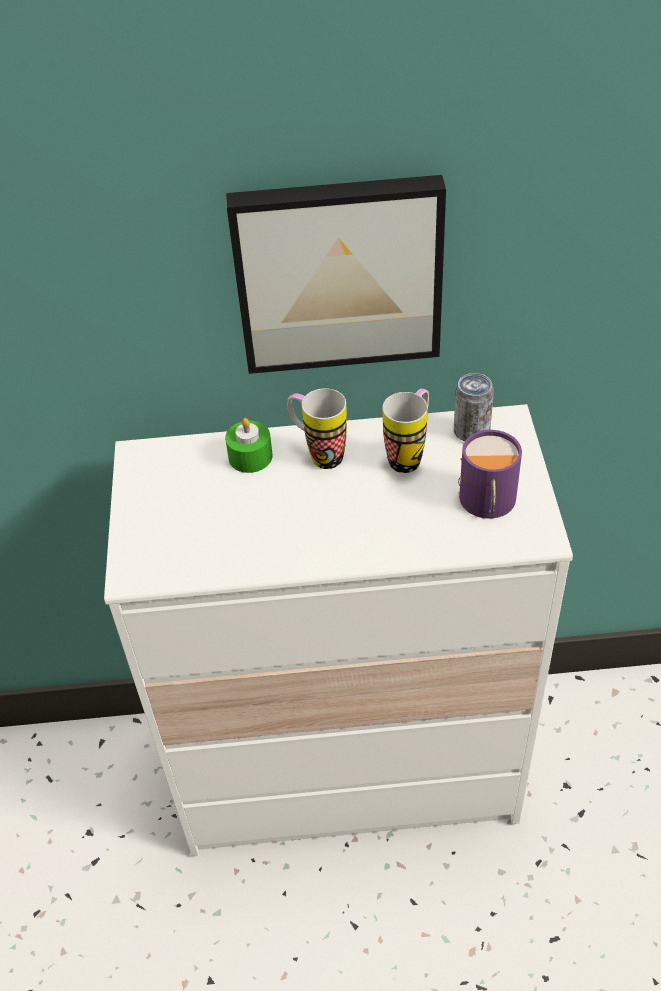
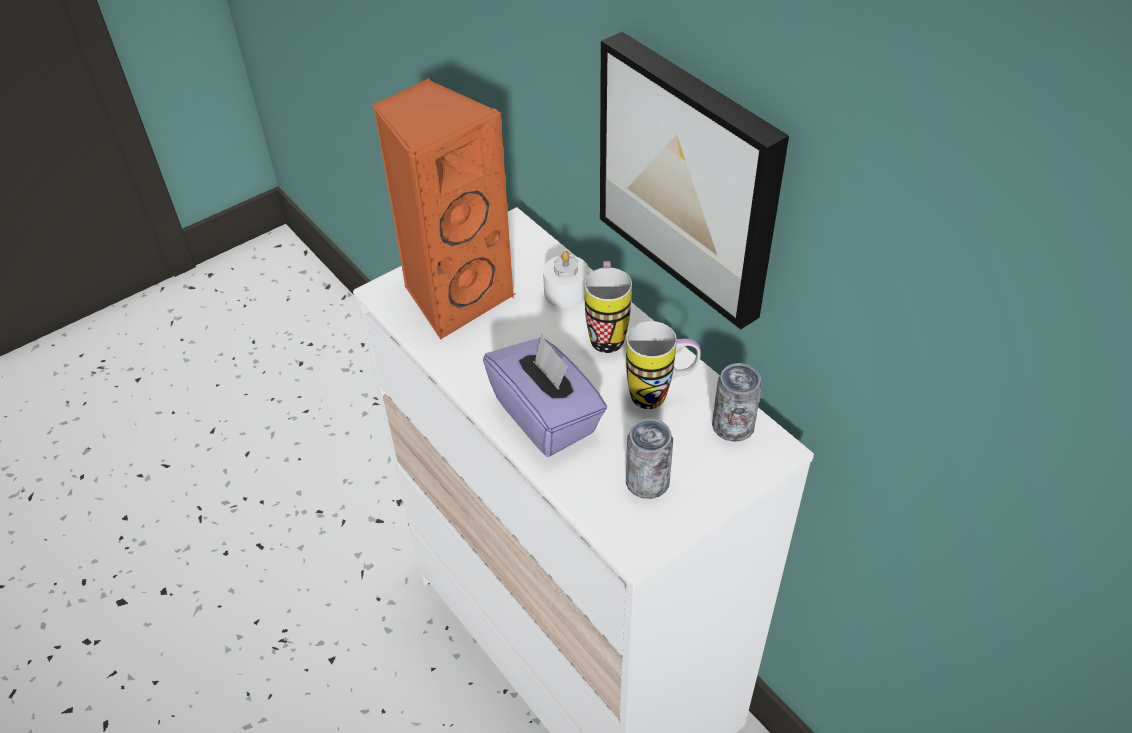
camera: 55 degrees right, 0 degrees up
green candle [225,418,273,473] -> white candle [543,251,589,308]
purple mug [458,430,522,519] -> can [626,418,673,499]
none -> orange speaker [372,78,515,339]
none -> purple tissue box [483,335,607,457]

